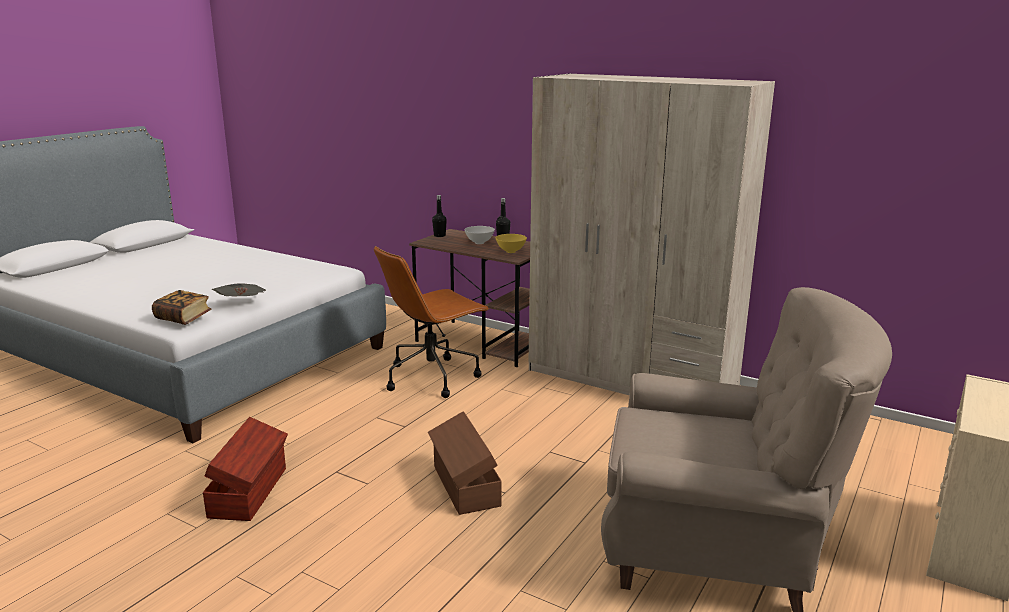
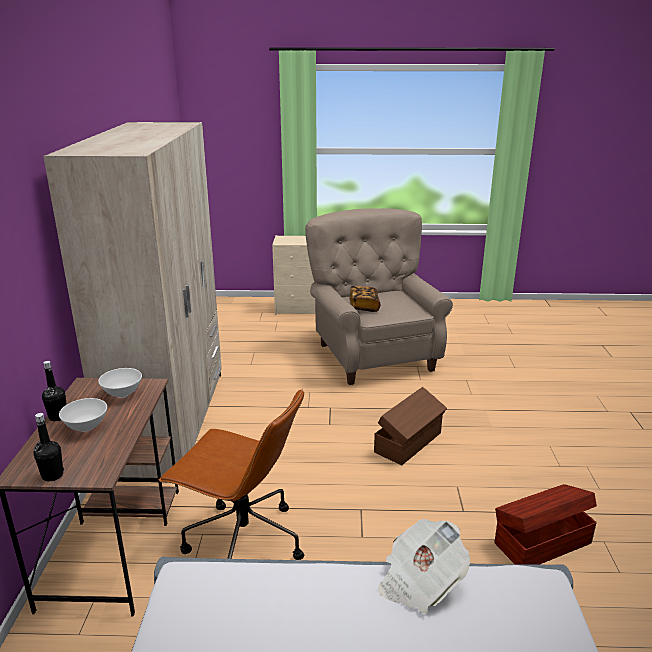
camera: 120 degrees left, 5 degrees up
book [152,290,211,325] -> book moved to [349,286,380,312]
yellow bowl [496,234,527,253] -> white bowl [98,368,142,398]

